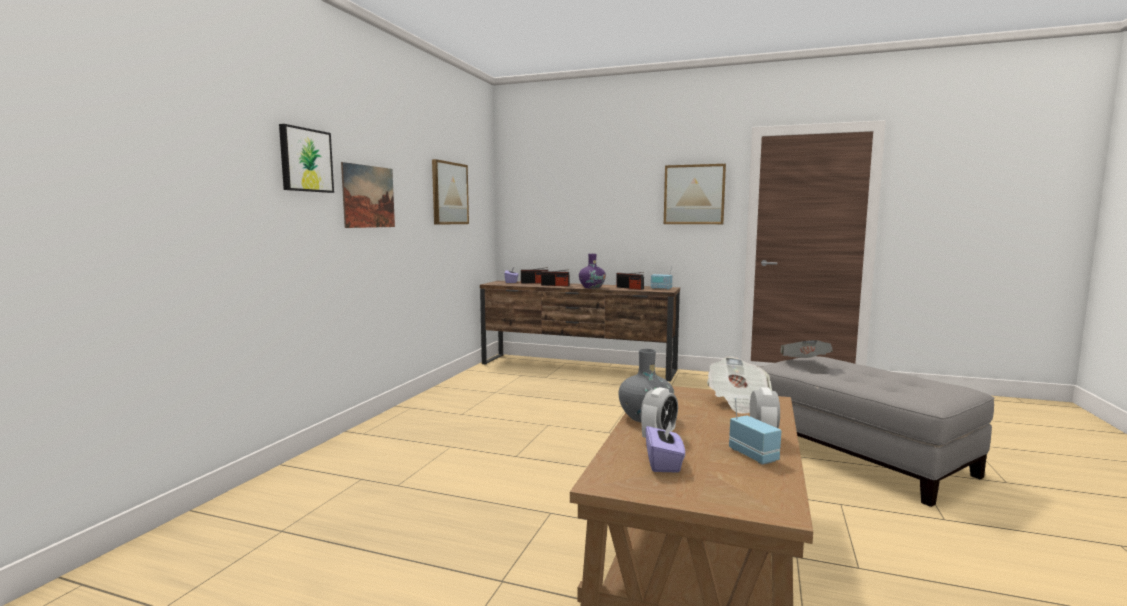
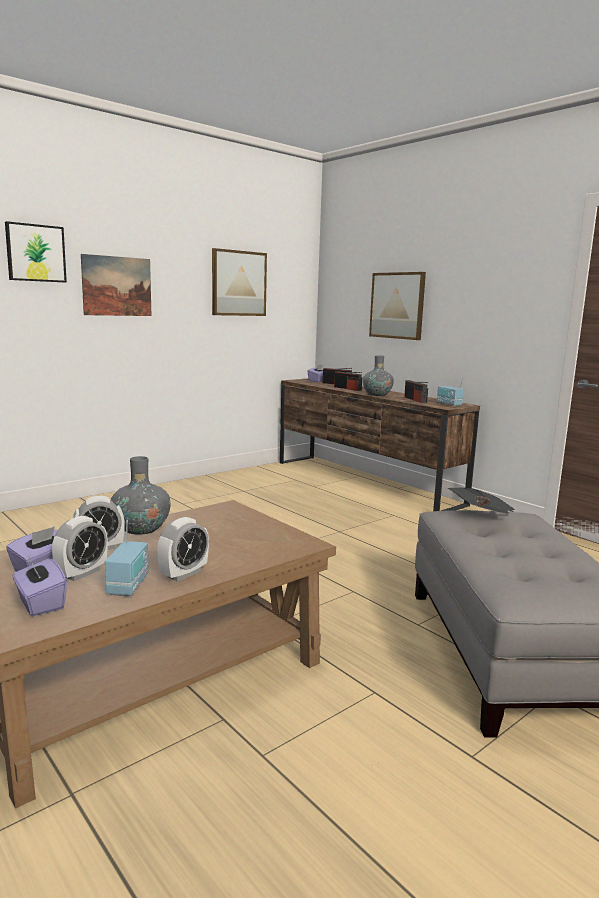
camera: 30 degrees right, 5 degrees up
purple vase [579,254,606,288] -> grey vase [363,355,394,396]
picture [664,164,726,224] -> picture moved to [369,272,426,340]
newspaper [707,357,772,414] -> none
none -> purple tissue box [12,555,67,616]
none -> alarm clock [52,516,108,581]

